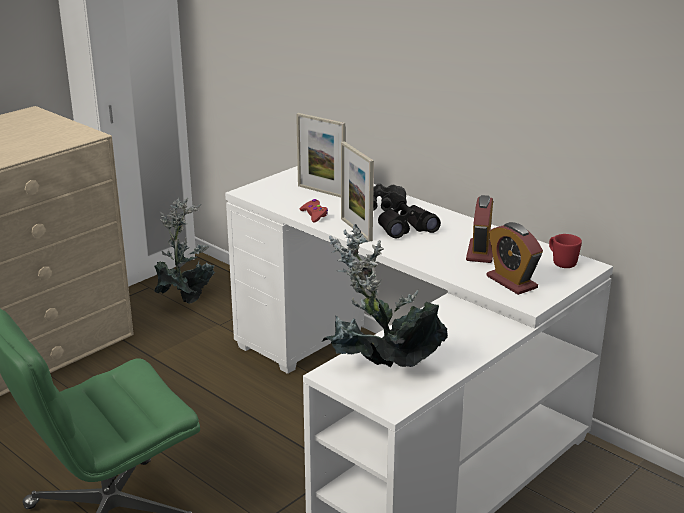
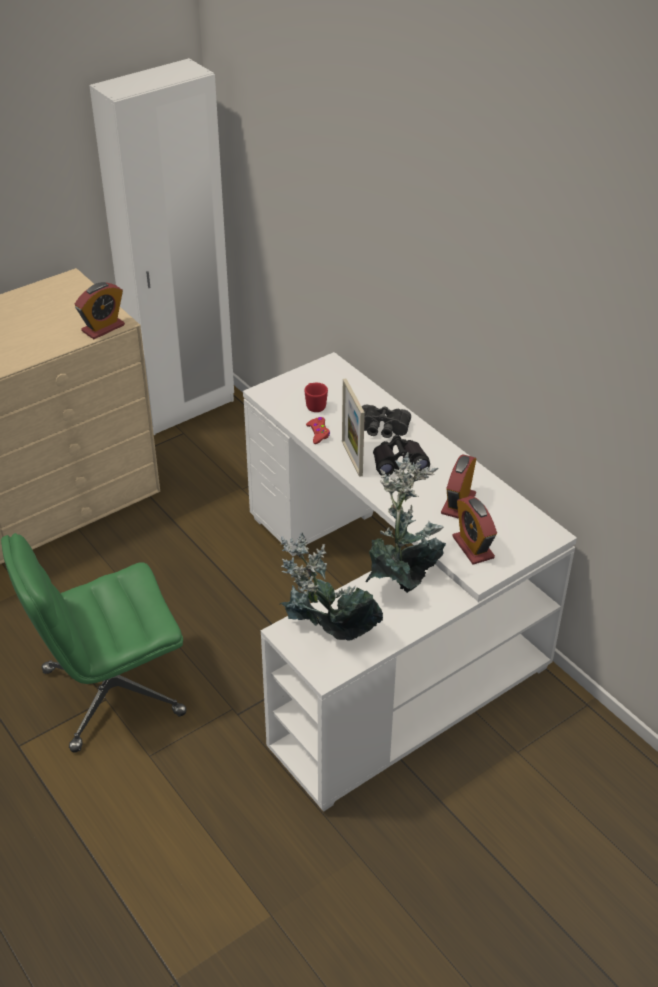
camera: 10 degrees right, 15 degrees up
potted plant [154,198,215,304] -> potted plant moved to [366,452,446,593]
picture frame [296,113,345,197] -> none
red mug [549,234,582,268] -> red mug moved to [304,383,328,412]
none -> alarm clock [75,282,125,339]

